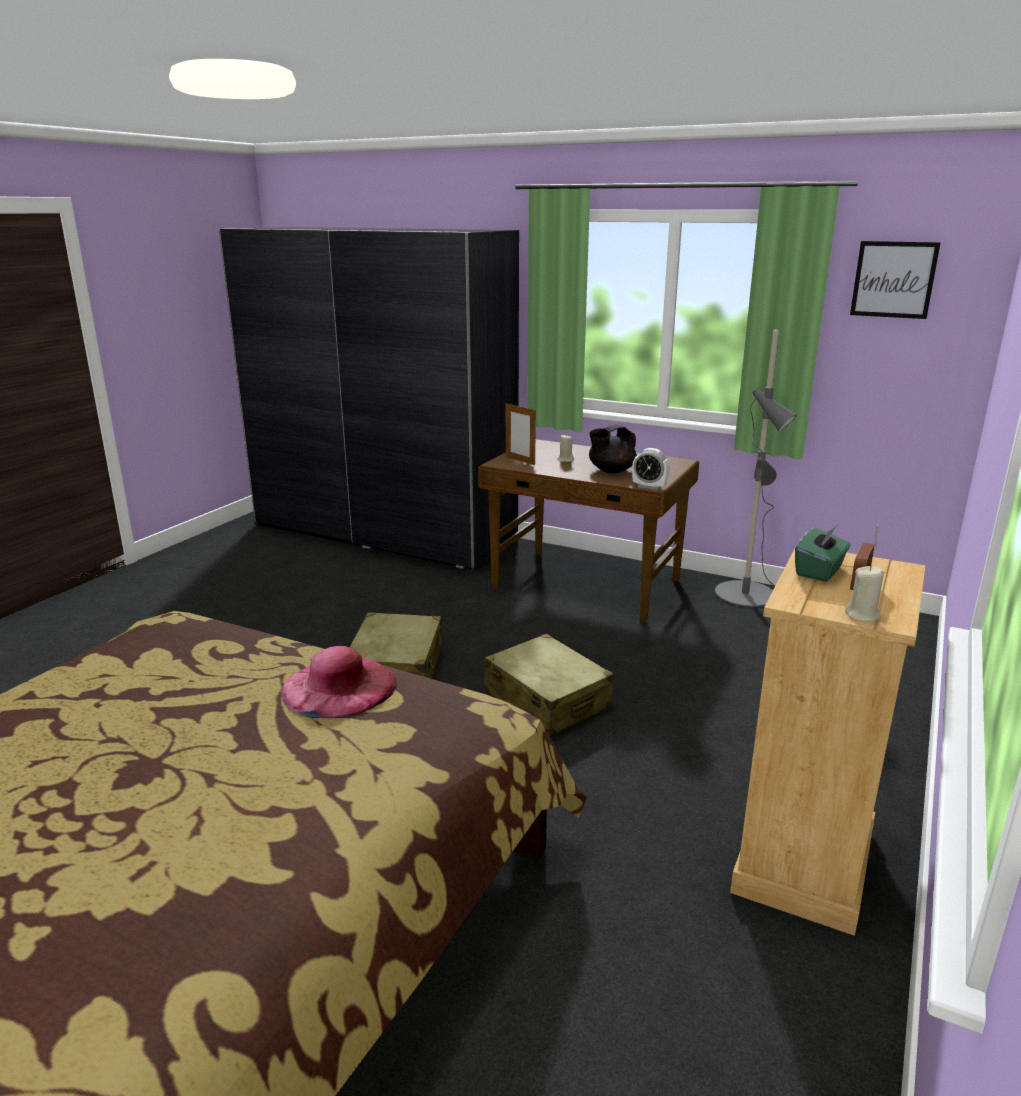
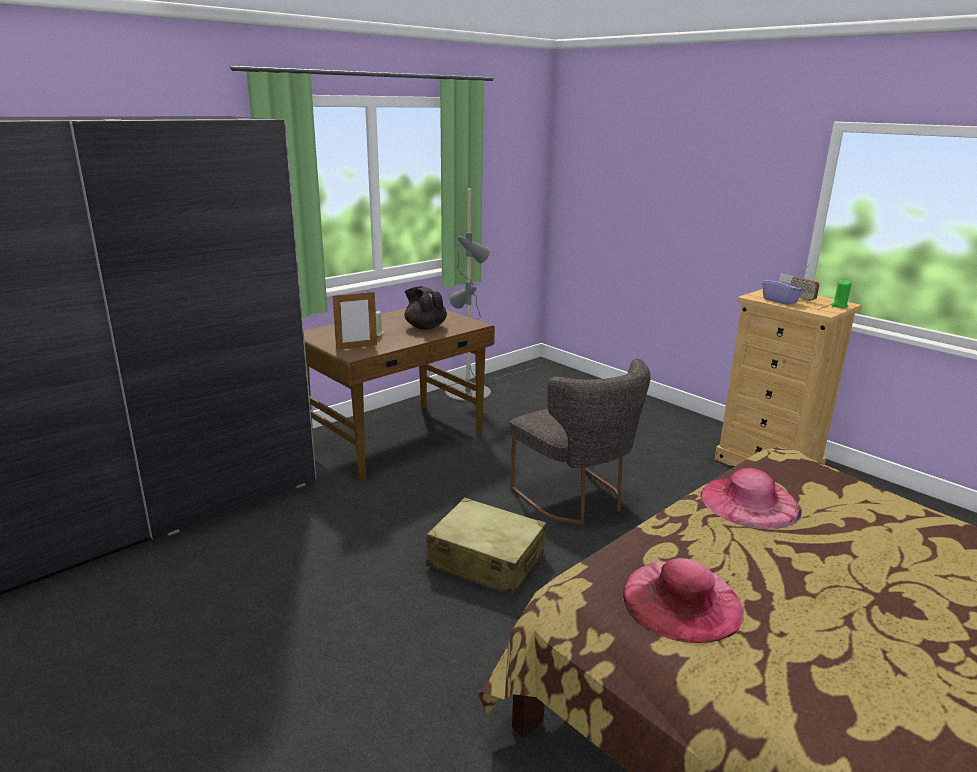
camera: 70 degrees left, 0 degrees up
beige suitcase [484,633,614,737] -> grey chair [510,359,651,525]
black teapot [589,425,637,473] -> black teapot turned 150 degrees clockwise [405,286,447,330]
alarm clock [632,448,670,490] -> none
green tissue box [795,524,851,582] -> purple tissue box [762,273,804,305]
beige candle [845,566,884,622] -> green candle [831,280,851,308]
picture [850,241,941,319] -> none
none -> pink hat [623,558,744,643]

